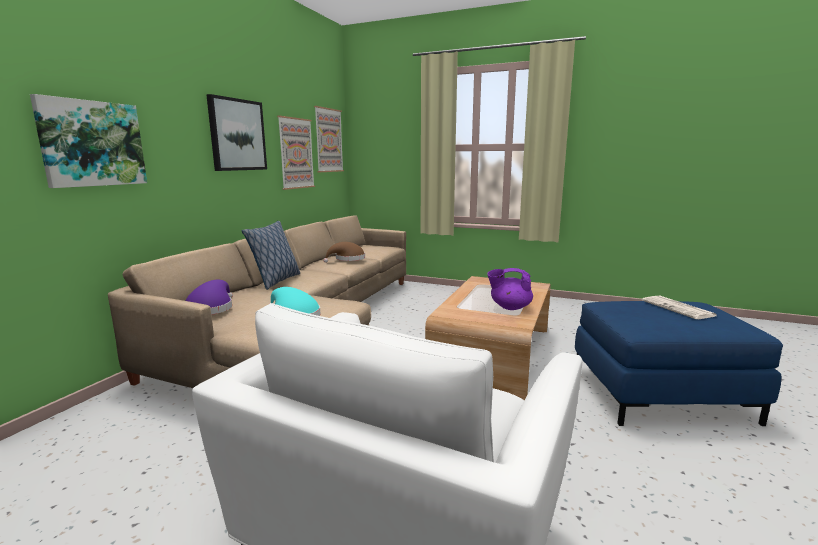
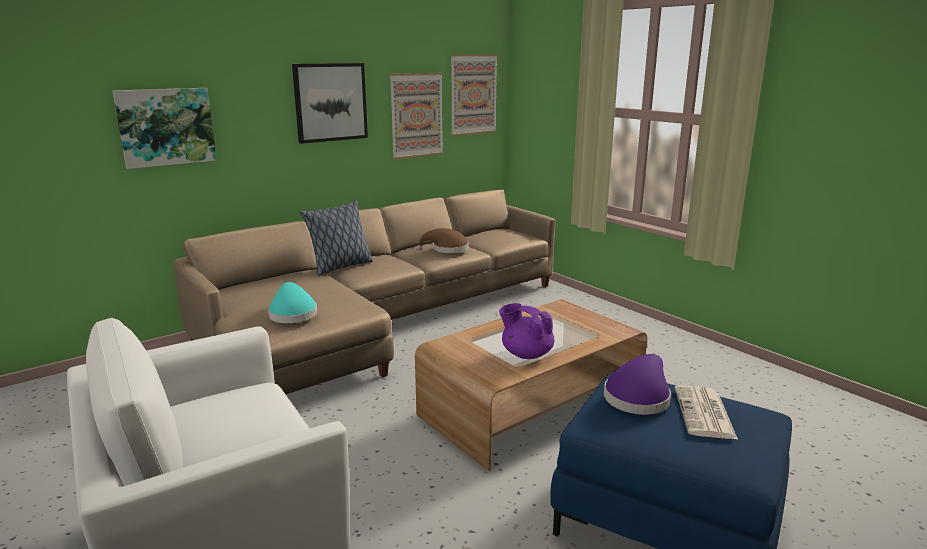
camera: 30 degrees right, 5 degrees up
purple hat [186,280,233,315] -> purple hat moved to [604,354,671,415]

